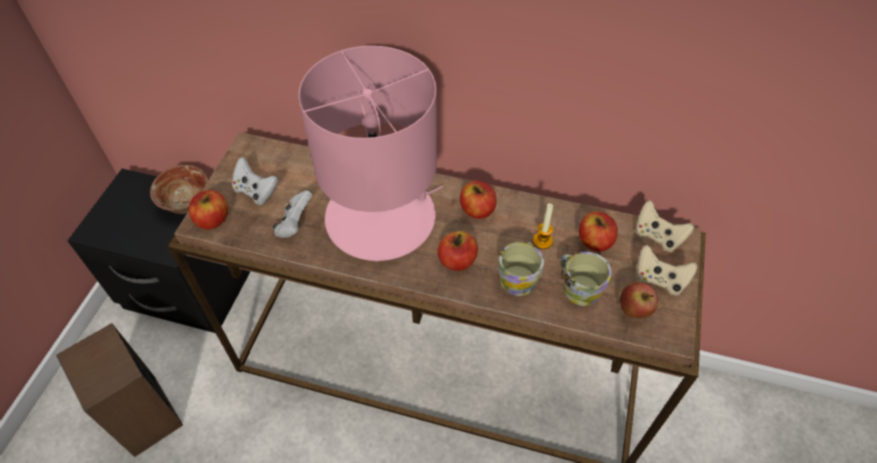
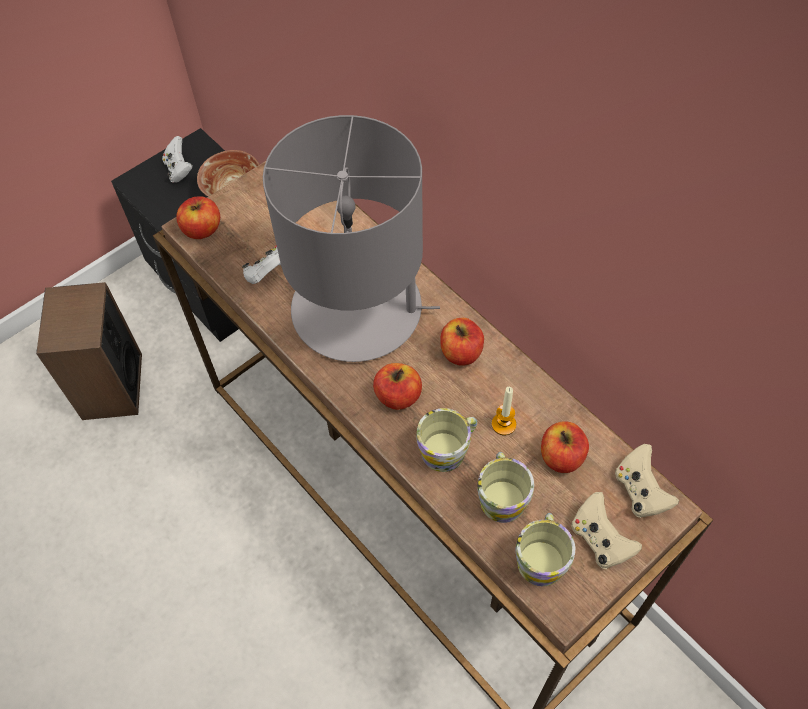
camera: 35 degrees right, 5 degrees up
white game controller [232,157,279,205] -> white game controller moved to [162,136,193,183]
pink table lamp [298,46,443,262] -> grey table lamp [263,115,440,362]
apple [620,282,658,318] -> mug [515,513,575,586]

